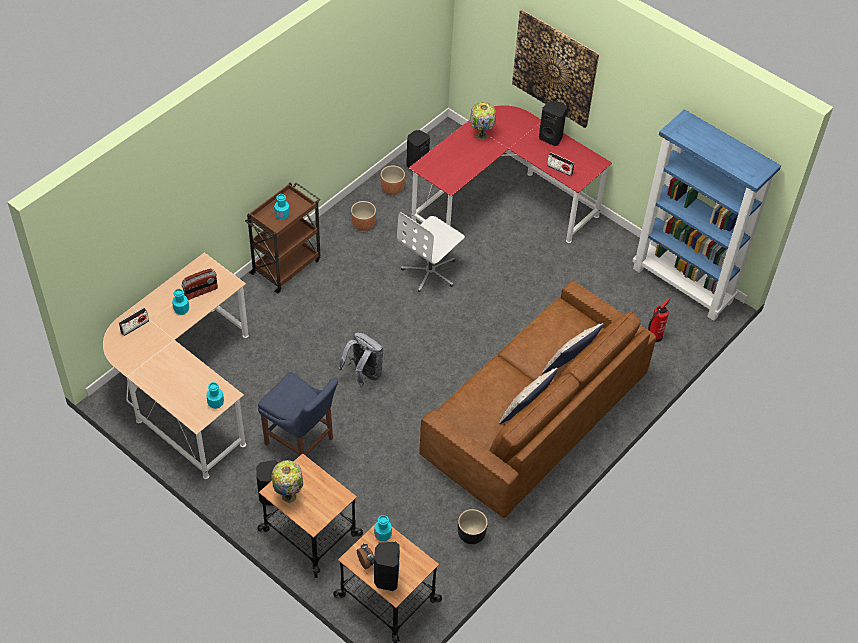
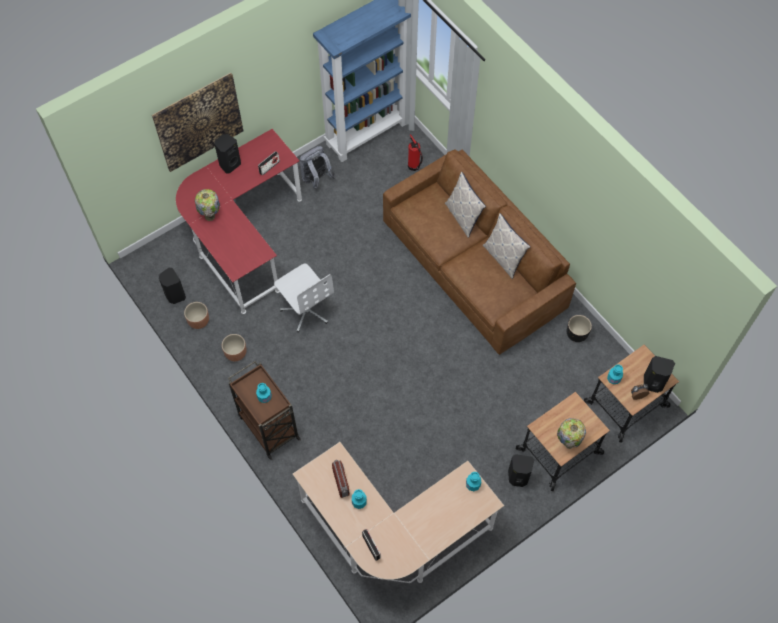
camera: 75 degrees left, 10 degrees up
blue chair [258,372,338,456] -> none
grey backpack [338,333,384,387] -> grey backpack moved to [300,146,335,190]

